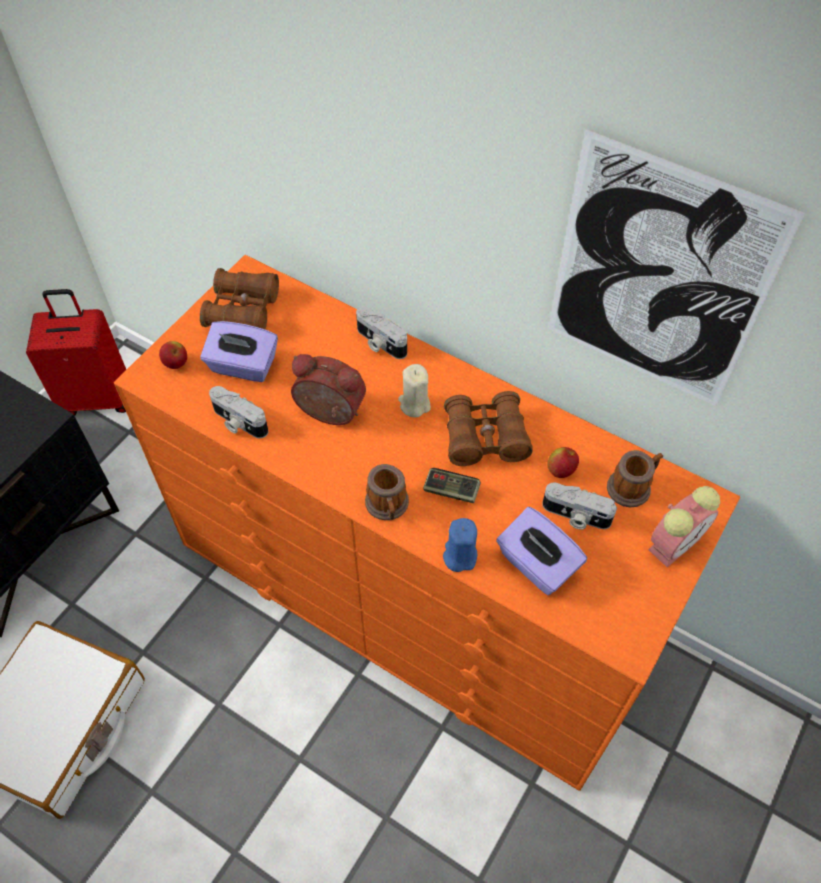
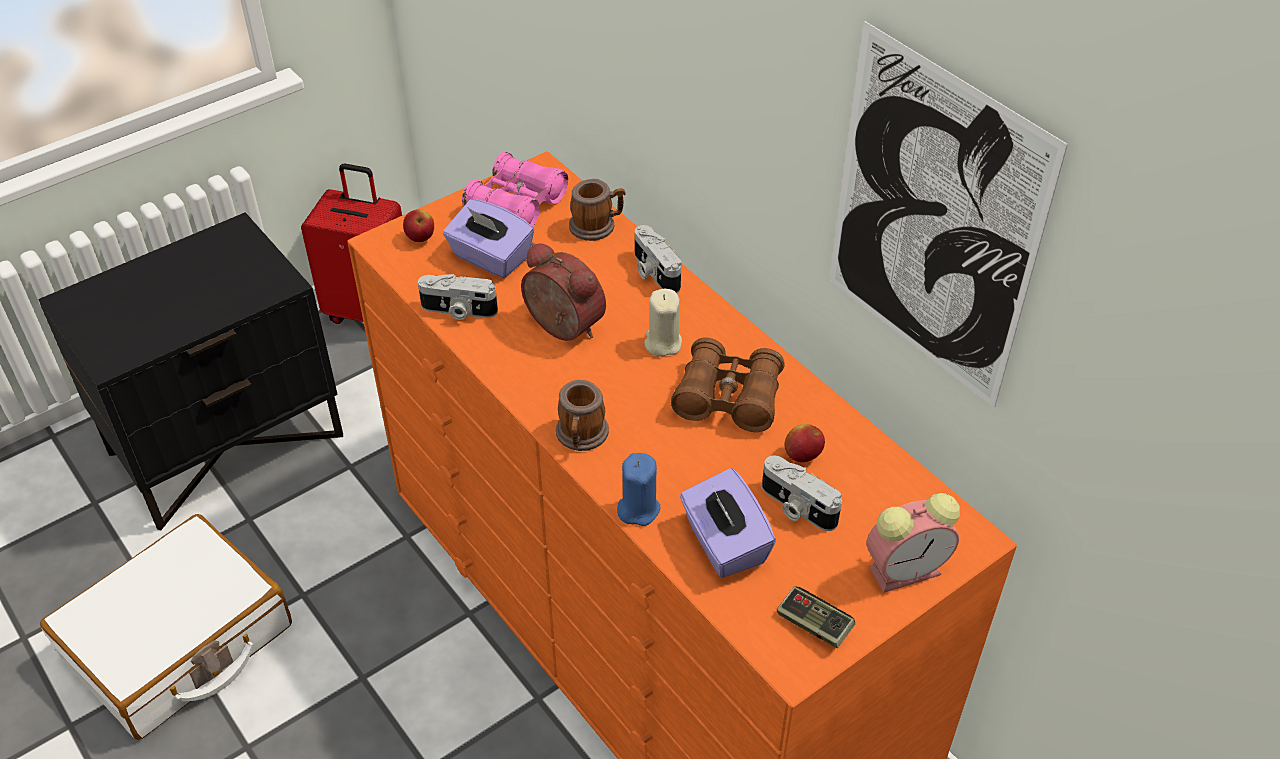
camera: 20 degrees right, 10 degrees down
brown binoculars [200,268,279,330] -> pink binoculars [462,152,568,227]
camera [209,386,268,438] -> camera turned 45 degrees counterclockwise [418,274,498,320]
game controller [423,468,481,503] -> game controller moved to [777,586,855,648]
mug [607,450,663,507] -> mug moved to [569,179,626,241]

